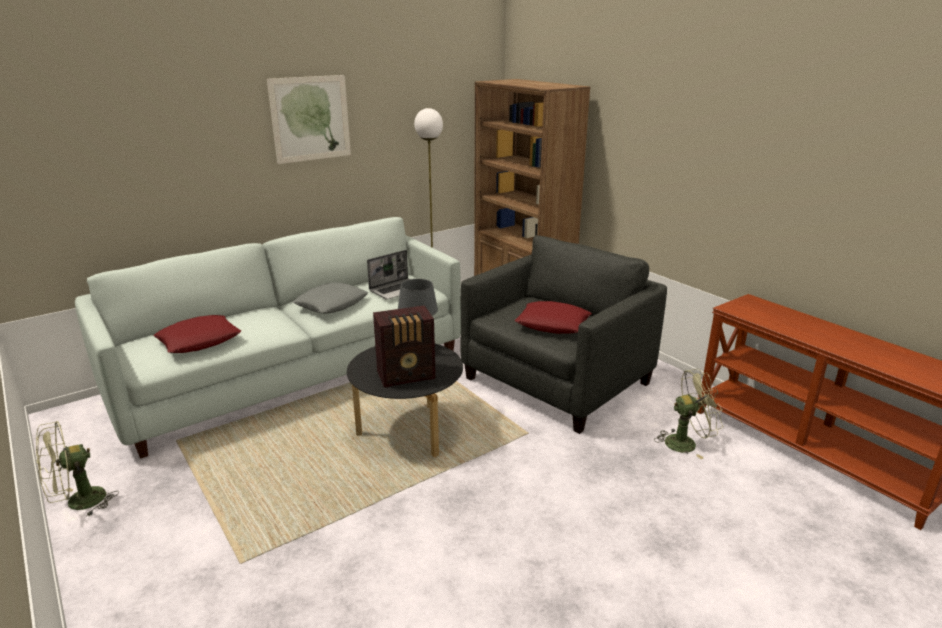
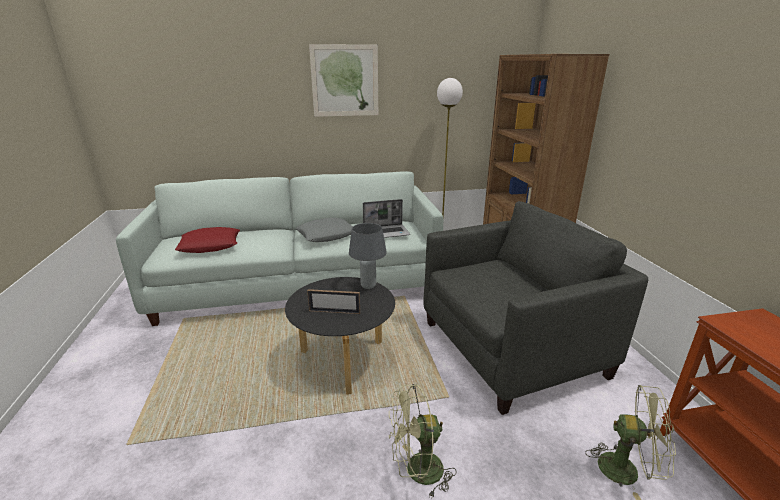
camera: 25 degrees right, 0 degrees up
green fan [36,421,119,517] -> green fan moved to [389,384,456,499]
radio [373,305,436,388] -> picture frame [307,289,360,314]
red pillow [515,301,592,334] -> none

